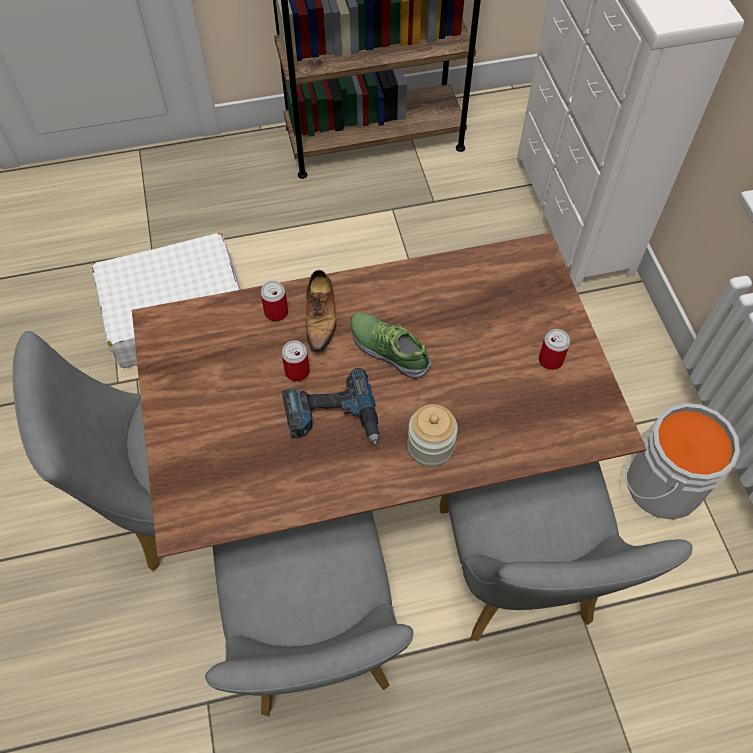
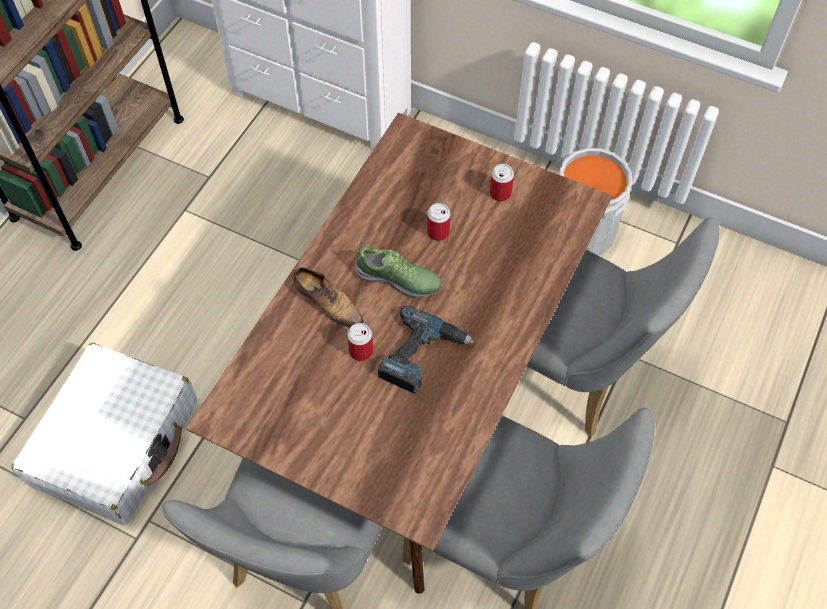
camera: 50 degrees left, 0 degrees up
can [260,281,288,321] -> can moved to [427,203,450,241]
shoe [350,312,431,379] -> shoe turned 150 degrees counterclockwise [355,246,442,298]
jar [408,404,458,467] -> none

